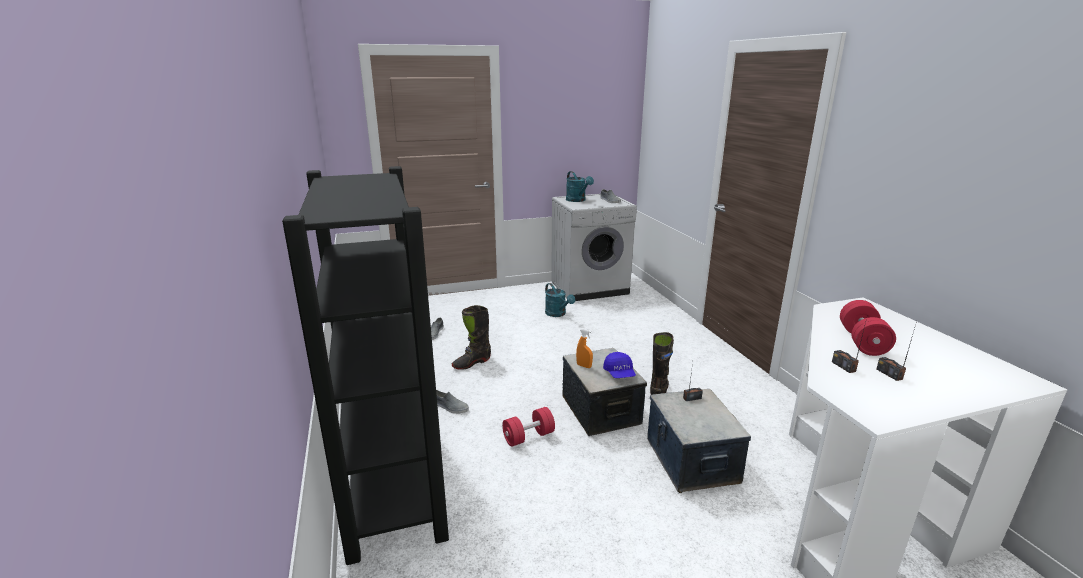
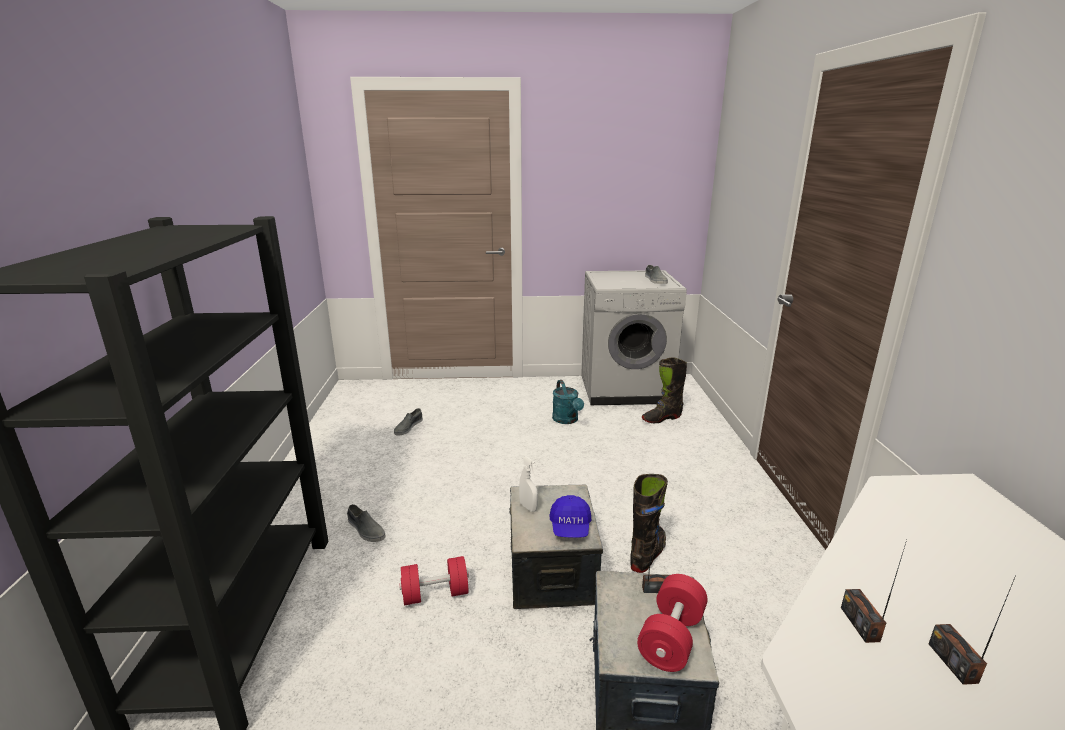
camera: 15 degrees right, 0 degrees up
black boot [452,305,491,370] -> black boot moved to [642,358,687,423]
turquoise watering can [566,171,594,202] -> none
orange spray bottle [576,329,593,368] -> white spray bottle [519,456,538,512]
red dumbbell [840,300,896,356] -> red dumbbell moved to [637,574,708,672]

